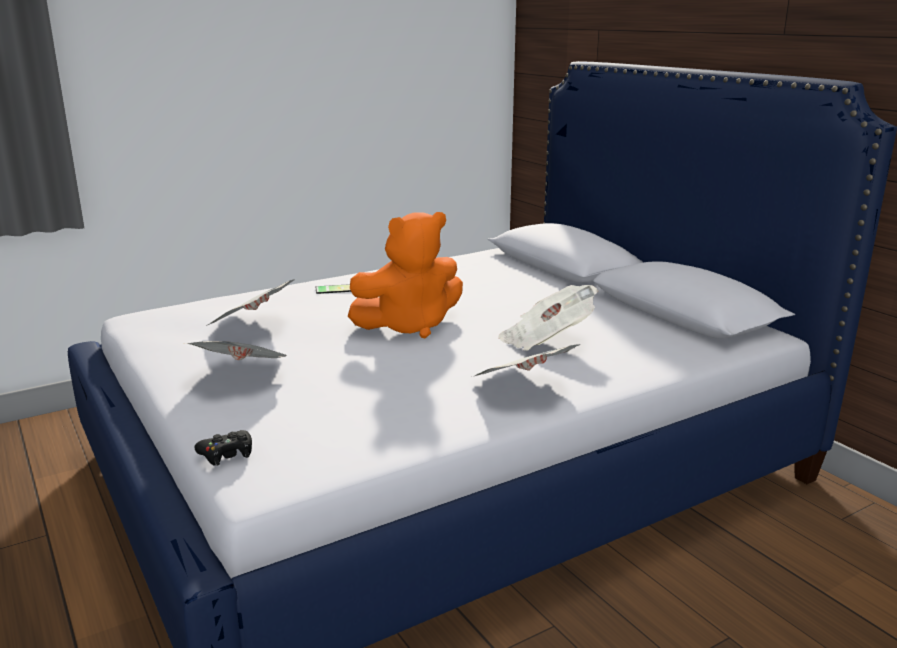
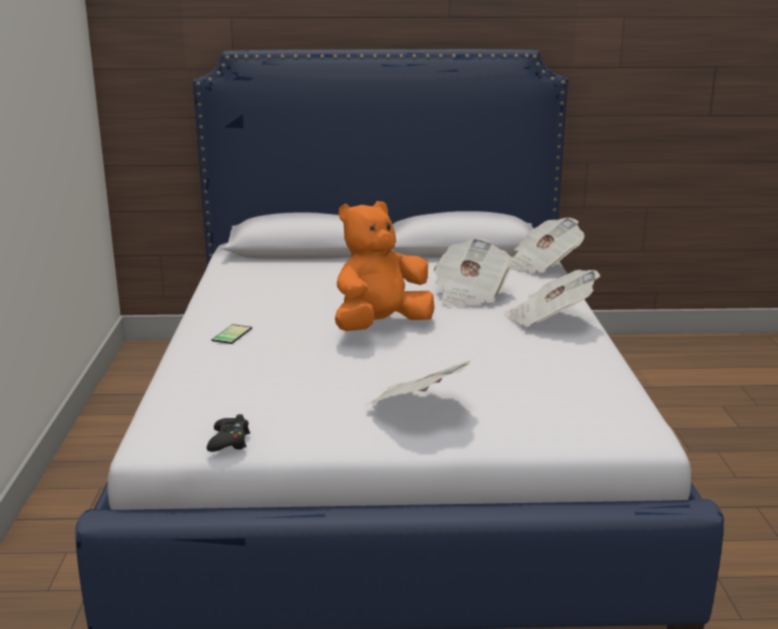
camera: 60 degrees left, 0 degrees up
black game controller [195,430,252,466] -> black game controller moved to [207,414,250,452]
newspaper [206,279,295,326] -> newspaper moved to [511,218,585,273]
orange plush toy [348,212,463,338] -> orange plush toy turned 135 degrees counterclockwise [335,201,434,331]

